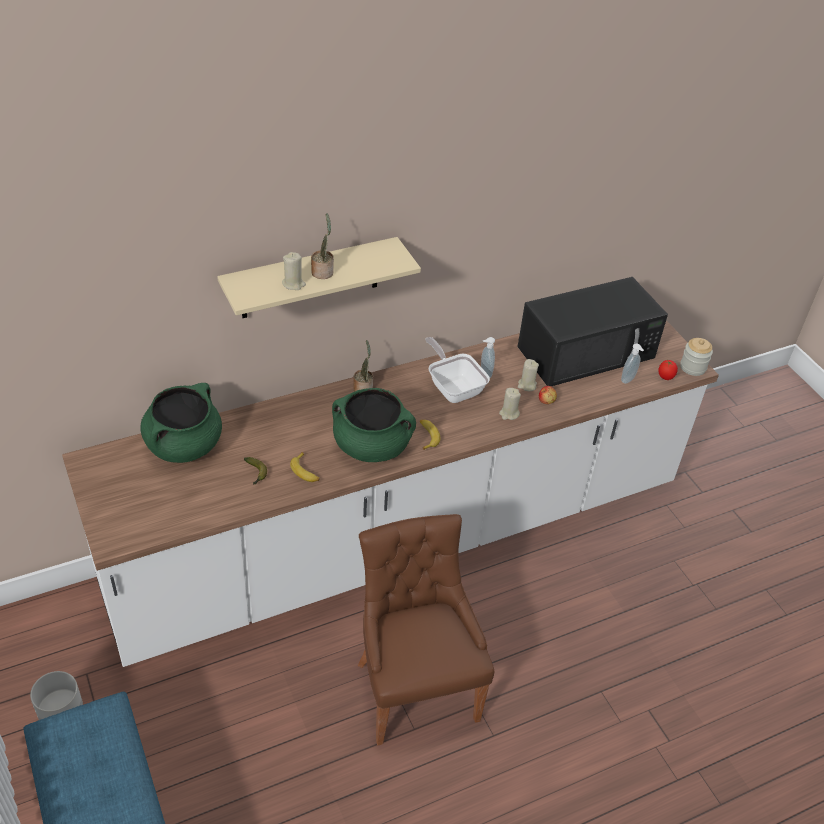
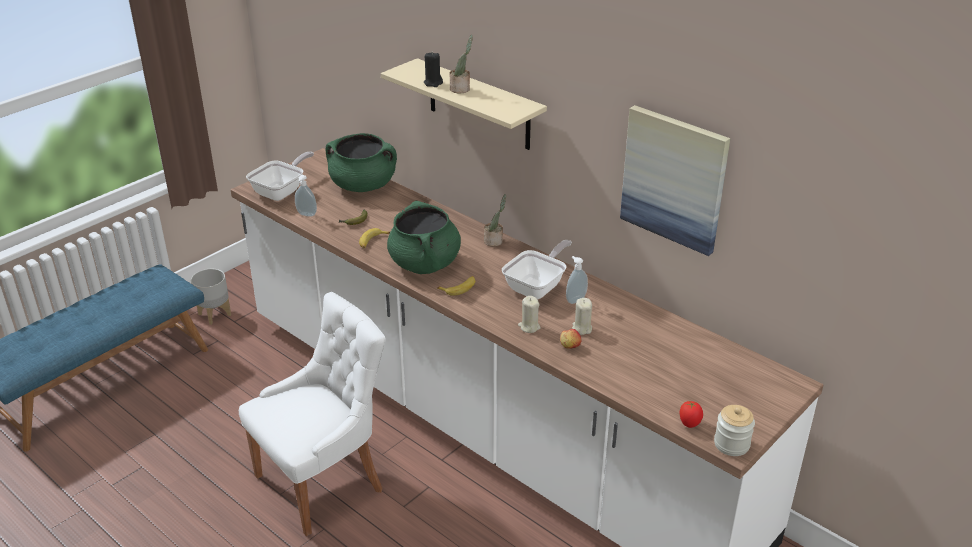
camera: 70 degrees right, 10 degrees down
beige candle [282,252,306,290] -> black candle [424,52,443,87]
brown chair [358,514,495,745] -> white chair [239,292,386,536]
black microwave [517,277,668,386] -> none
soap dispenser [621,344,644,384] -> soap dispenser moved to [295,175,317,217]
none -> frying pan [246,151,314,201]
none -> picture [620,105,731,256]

